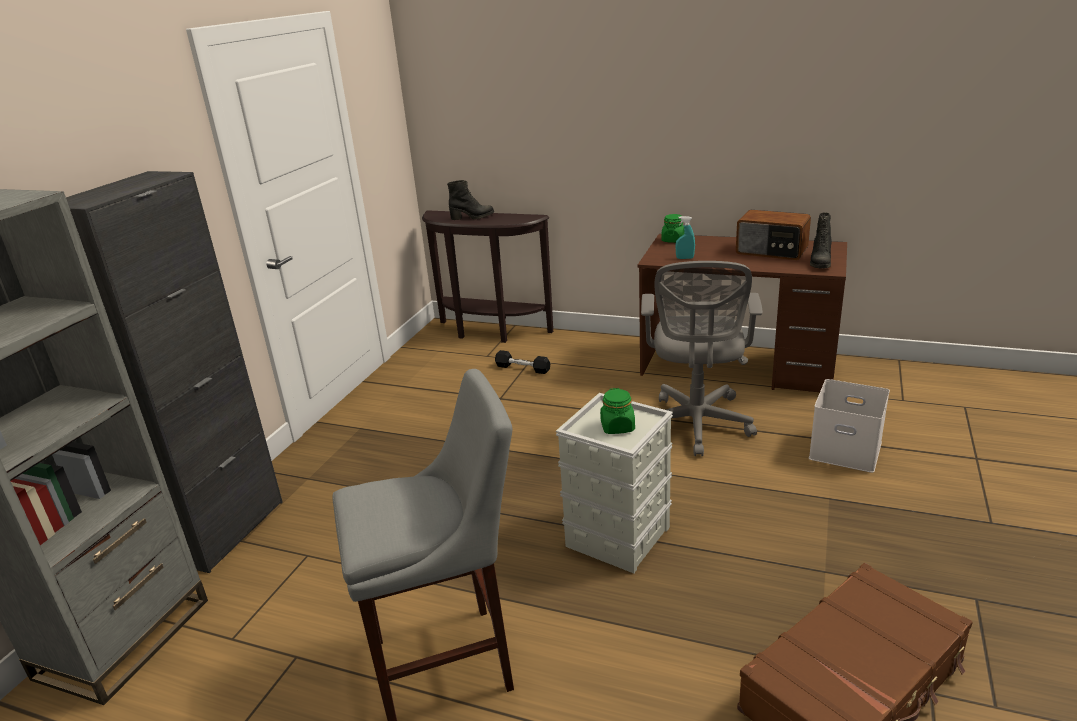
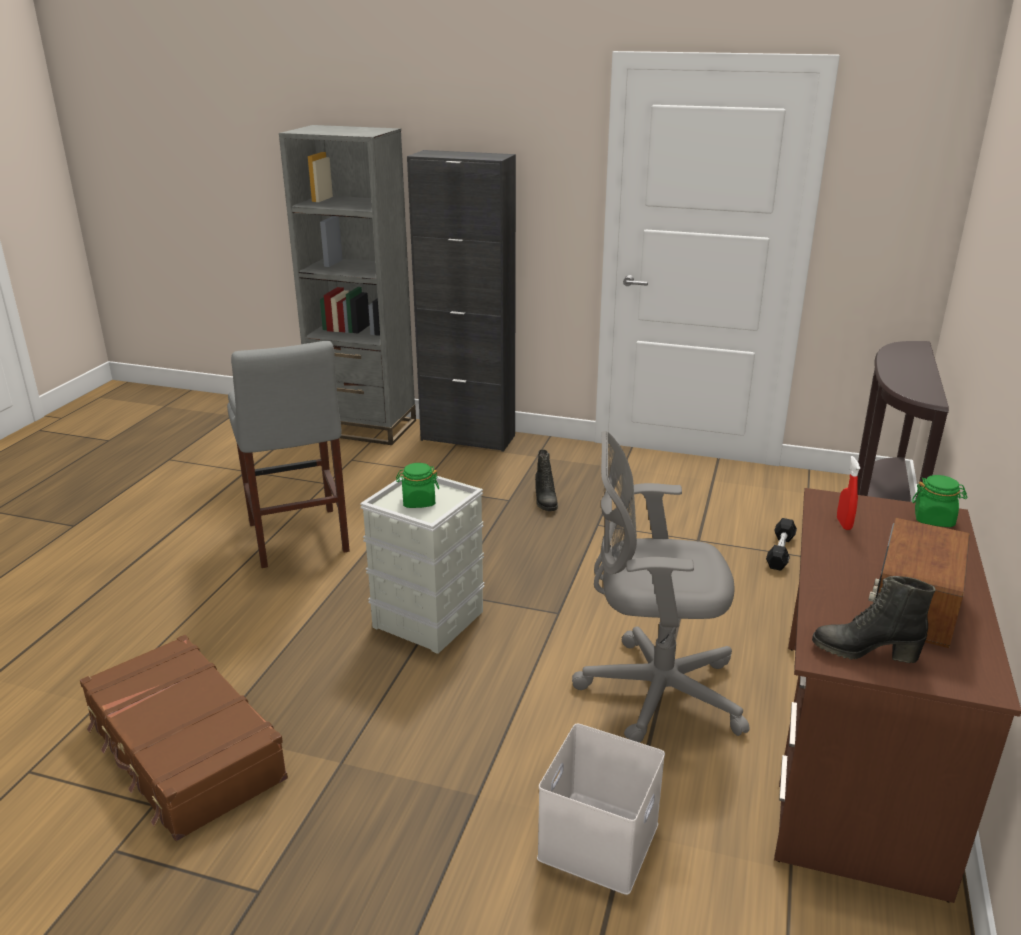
camera: 85 degrees right, 0 degrees up
black boot [447,180,494,220] -> black boot moved to [535,449,558,511]
turquoise spray bottle [675,216,695,259] -> red spray bottle [837,456,860,530]

